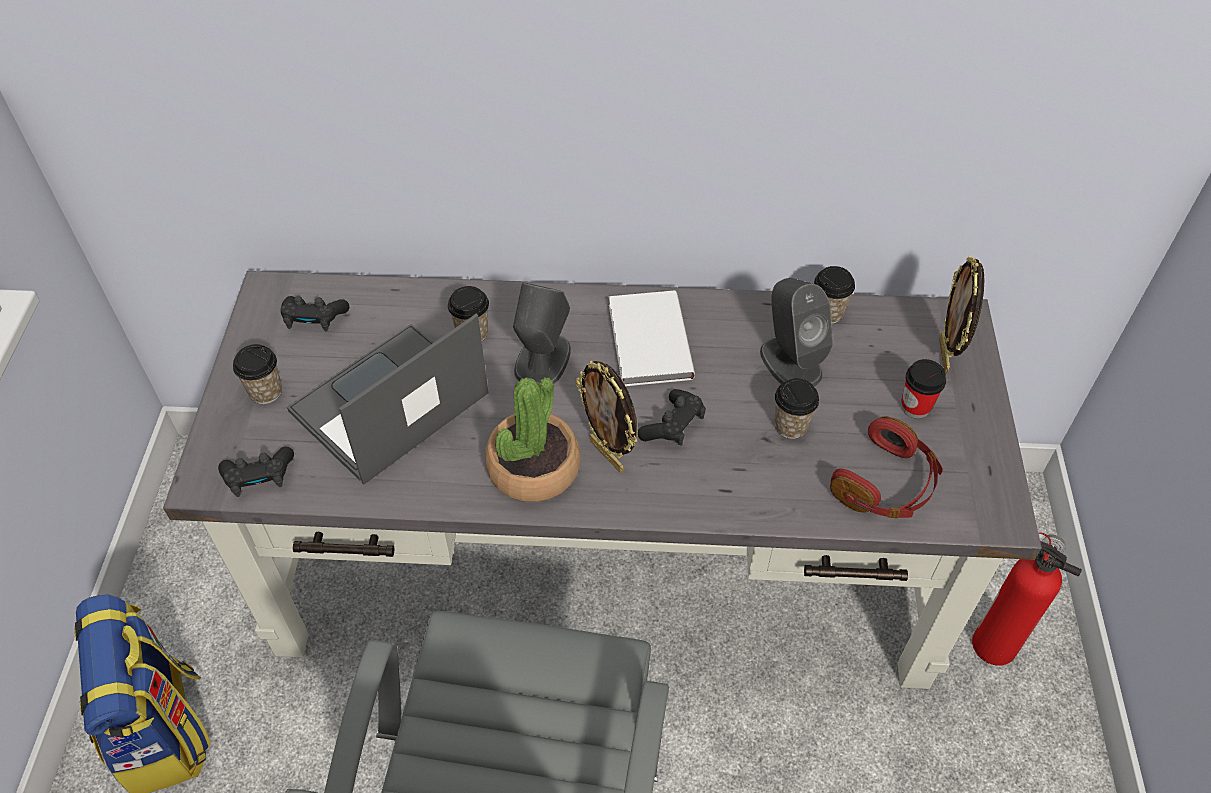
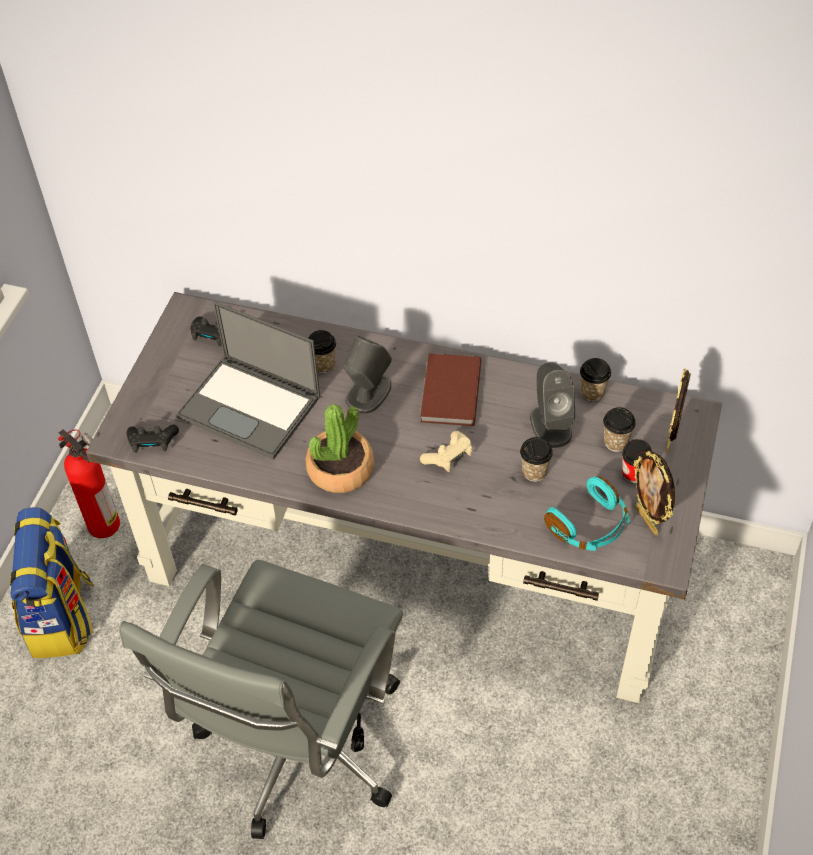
camera: 15 degrees right, 0 degrees up
cup [233,344,282,404] -> cup moved to [603,407,636,452]
laptop [287,314,488,485] -> laptop turned 120 degrees counterclockwise [176,301,320,460]
picture frame [575,360,637,472] -> picture frame moved to [634,451,675,535]
white book [609,291,695,386] -> brown book [420,354,481,426]
black game controller [638,389,706,446] -> beige game controller [420,431,472,472]
red headphones [830,416,943,518] -> turquoise headphones [544,476,630,551]
fire extinguisher [972,532,1082,666] -> fire extinguisher moved to [58,429,120,538]

